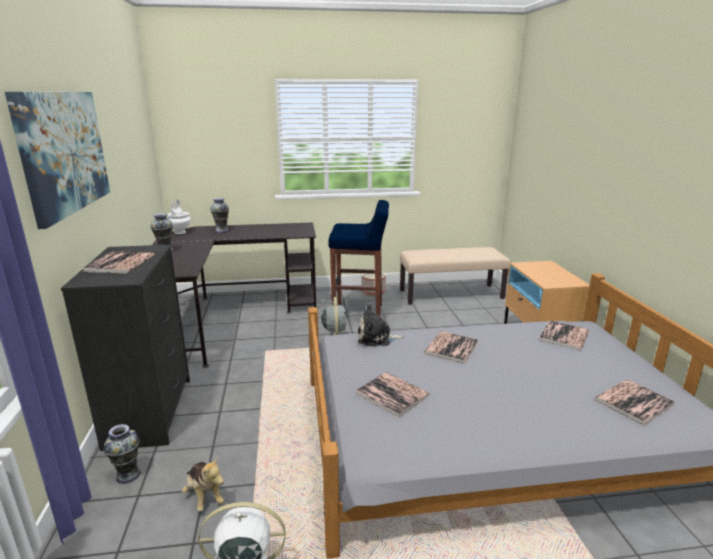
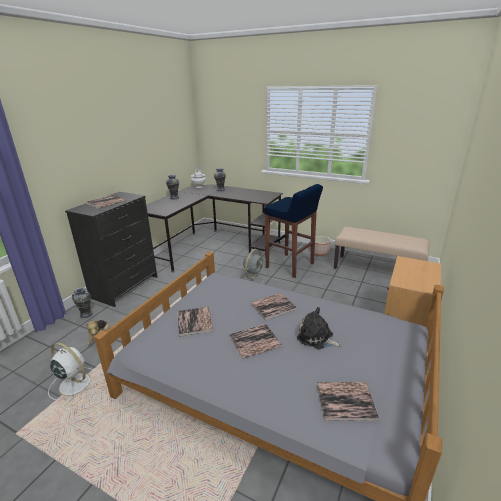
camera: 35 degrees right, 5 degrees up
picture [5,92,110,229] -> none
plush toy [358,305,404,346] -> plush toy moved to [297,307,342,349]
book [539,320,589,351] -> book moved to [229,324,282,359]

